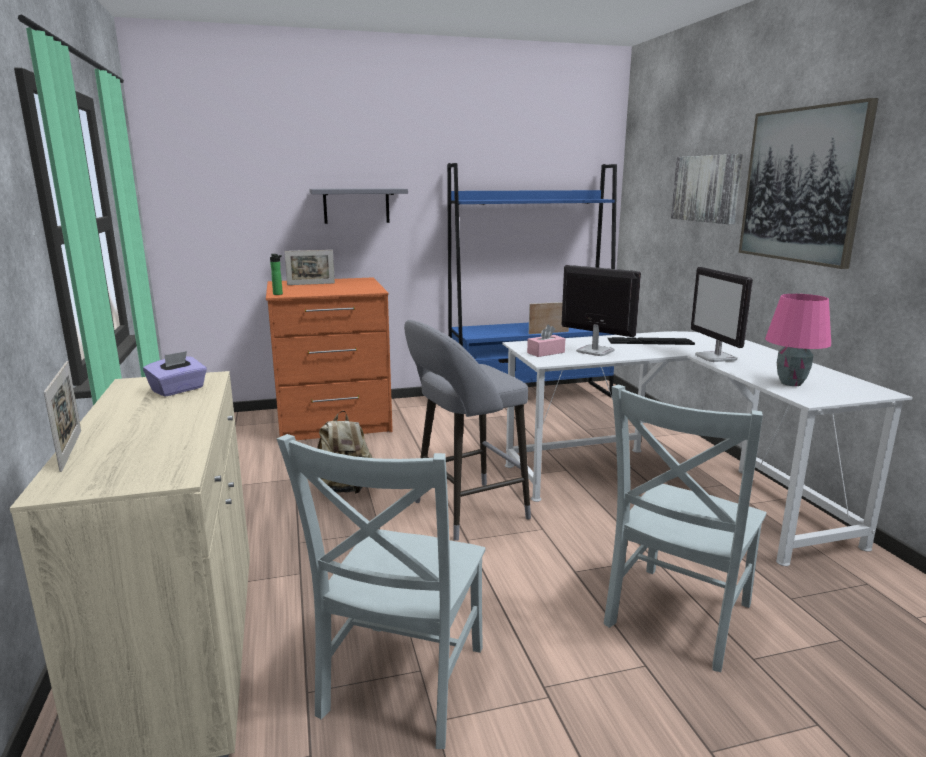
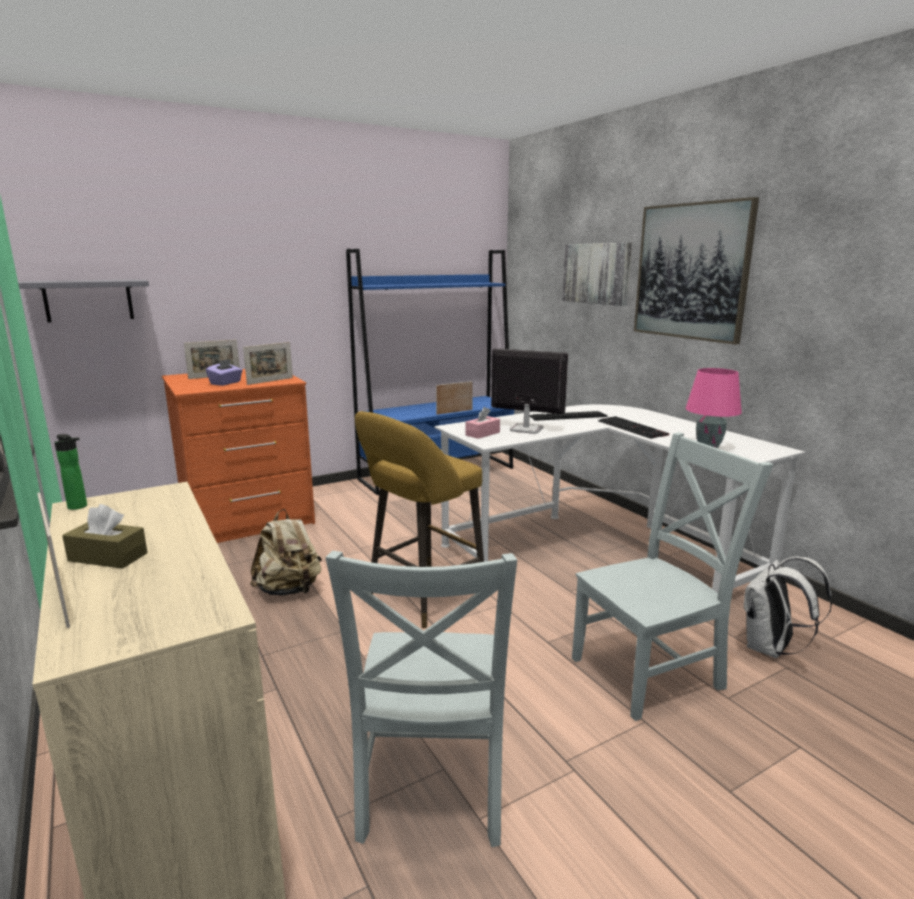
camera: 15 degrees left, 0 degrees up
purple tissue box [143,351,207,397] -> purple tissue box moved to [206,359,243,386]
bottle [270,254,283,295] -> bottle moved to [54,434,87,510]
grey shelf [309,188,408,224] -> grey shelf moved to [18,279,149,322]
grey stool [404,320,531,541] -> yellow stool [355,411,484,628]
grey chair [604,385,767,672] -> grey chair turned 135 degrees counterclockwise [572,432,773,721]
monitor [691,267,753,362] -> keyboard [598,416,669,439]
none -> brown tissue box [62,504,147,569]
none -> picture frame [243,342,293,385]
none -> white backpack [744,557,832,658]

